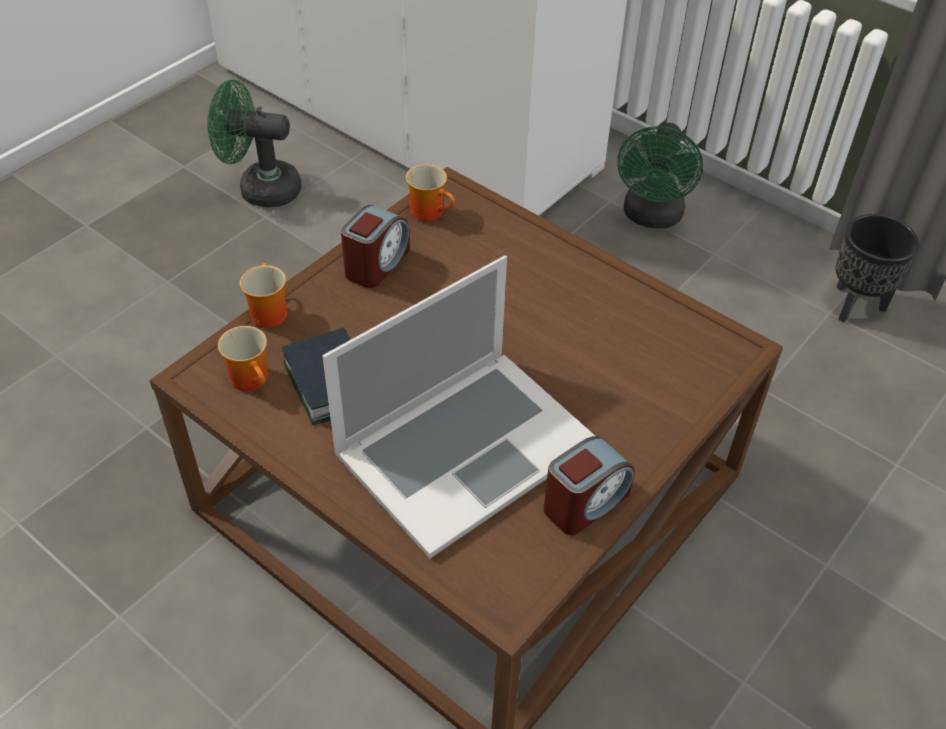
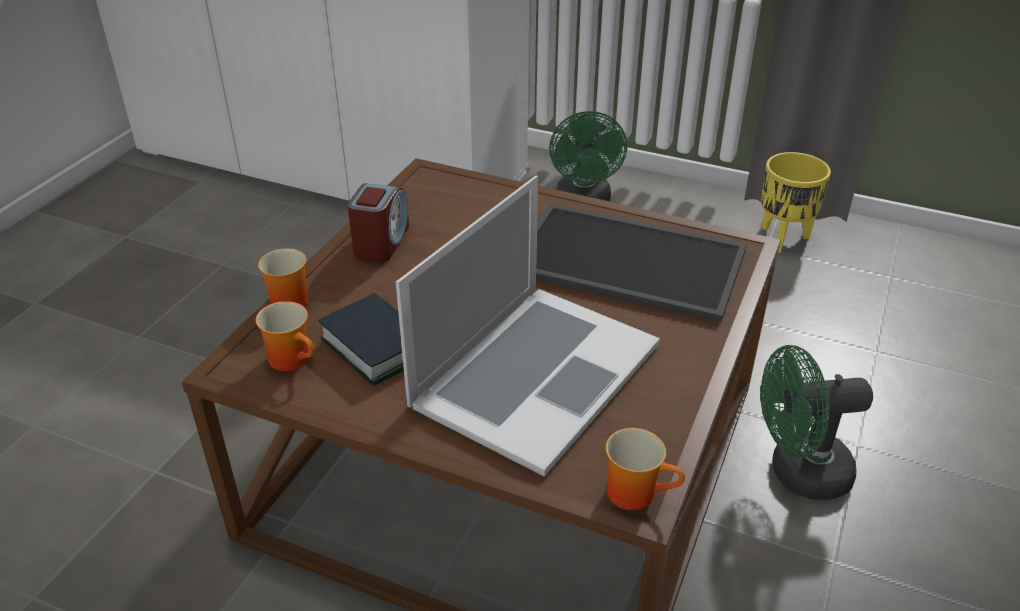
camera: 15 degrees left, 10 degrees down
green fan [207,80,302,207] -> green fan moved to [760,345,873,500]
mug [406,164,455,222] -> mug moved to [605,428,685,510]
alarm clock [544,436,635,535] -> none
black planter [835,214,919,323] -> yellow planter [761,152,831,253]
none -> tray [536,204,747,322]

